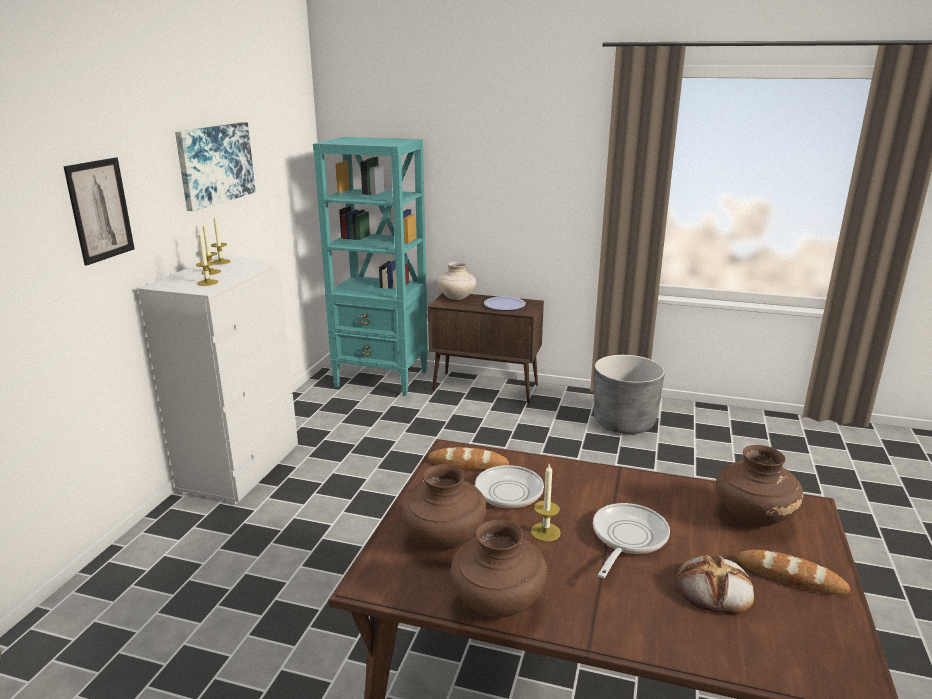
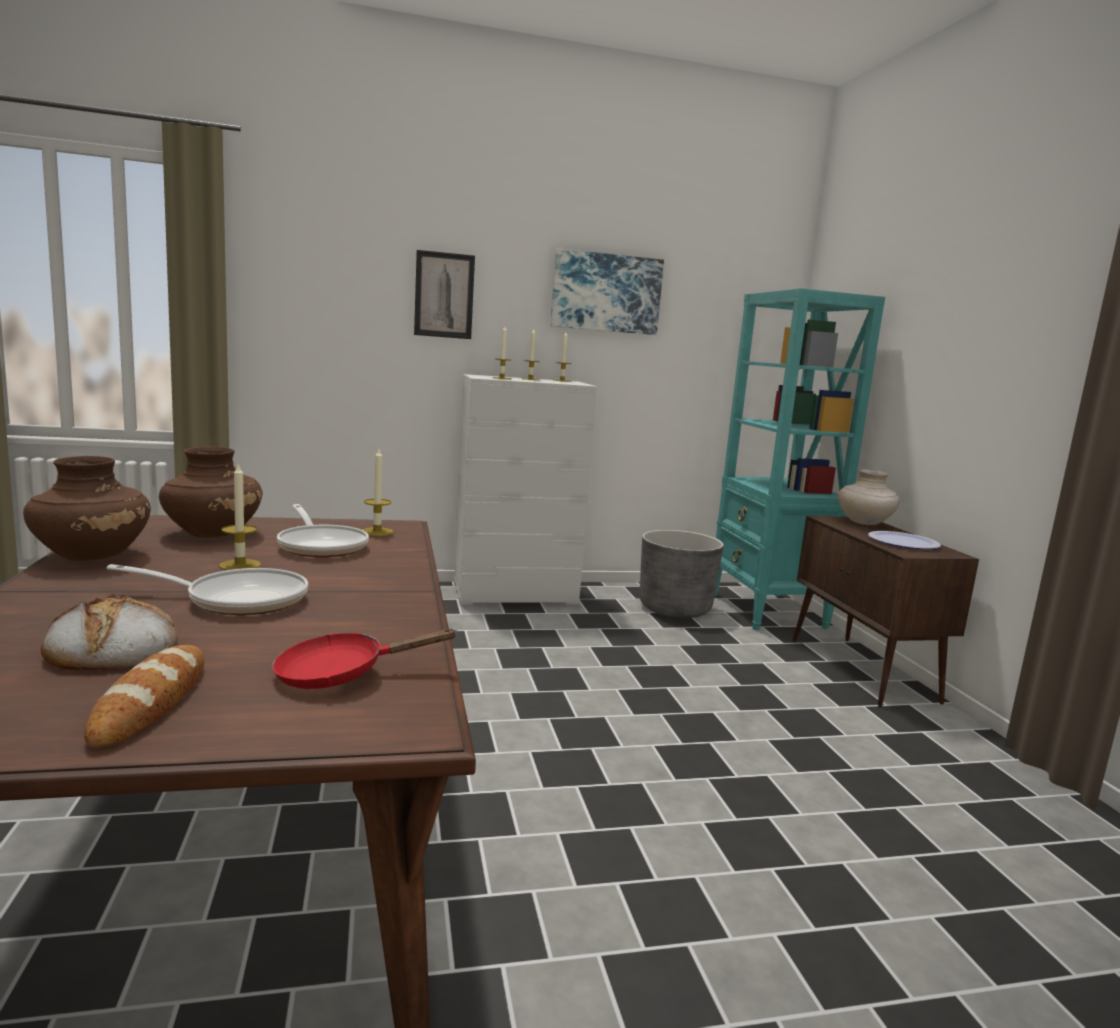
camera: 60 degrees right, 10 degrees down
bread [428,447,509,470] -> candle [362,449,393,536]
grey planter [594,355,665,434] -> grey planter moved to [640,530,724,618]
brown vase [716,445,803,527] -> red frying pan [272,629,458,689]

